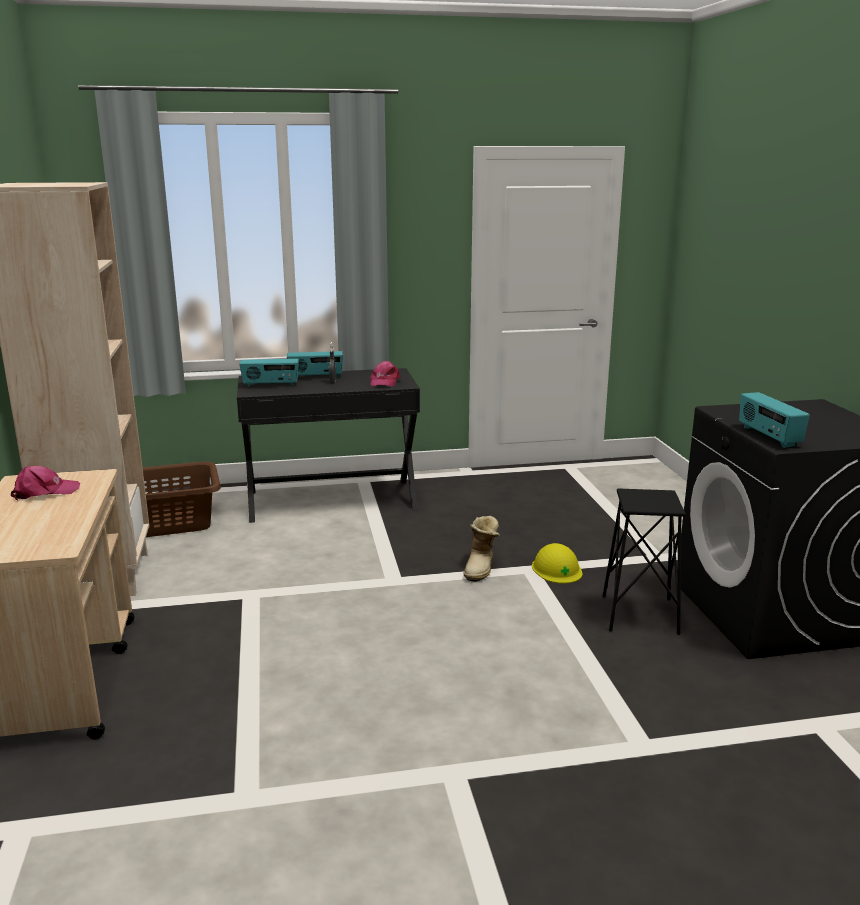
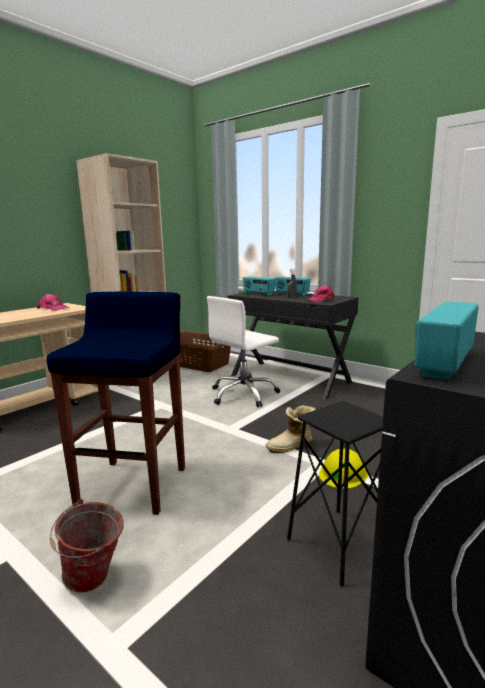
camera: 50 degrees right, 5 degrees down
none -> blue stool [47,292,185,515]
none -> bucket [50,499,124,592]
none -> white office chair [207,296,280,407]

